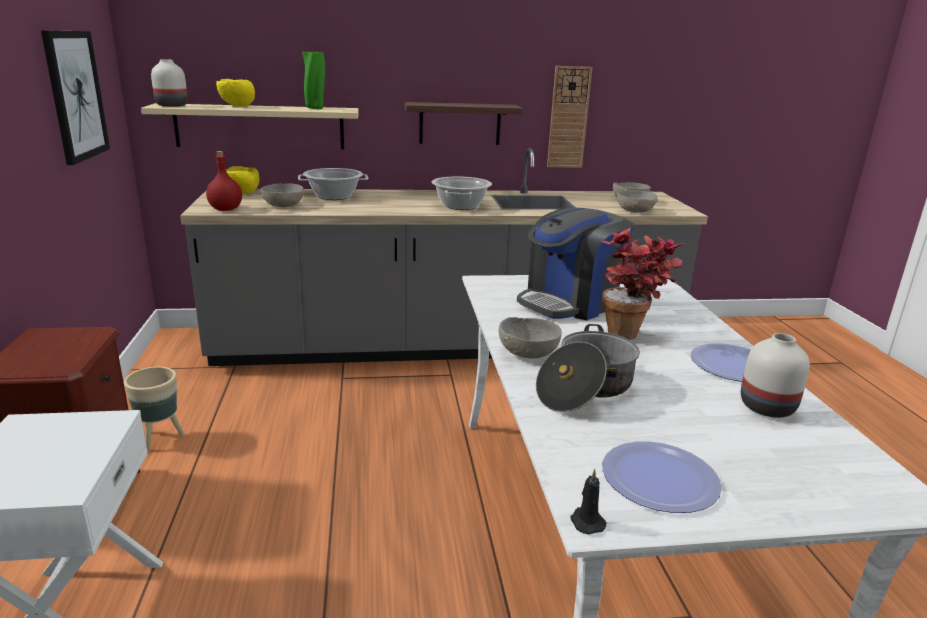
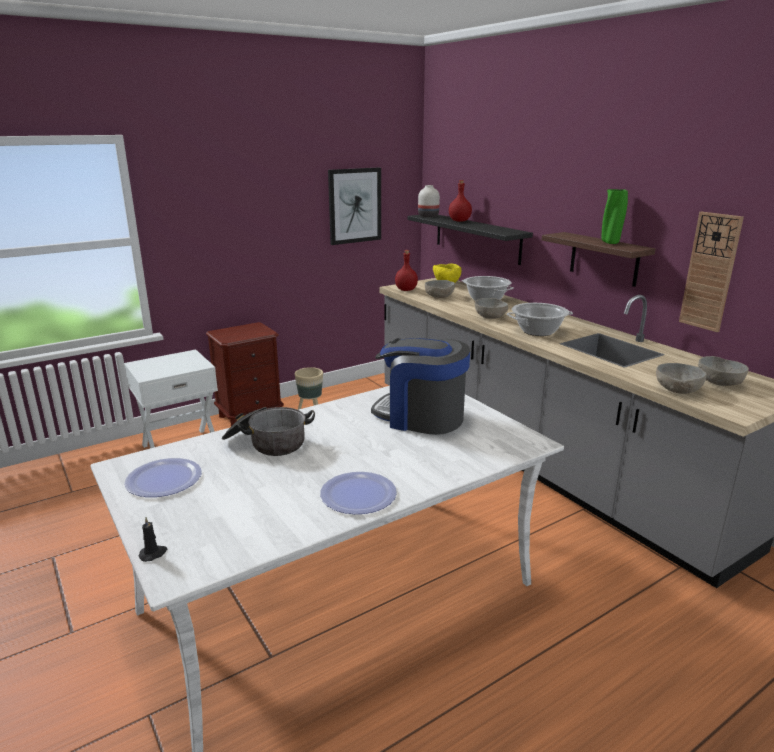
camera: 65 degrees right, 0 degrees up
beige shelf [141,103,359,150] -> black shelf [408,215,533,265]
yellow bowl [216,79,255,107] -> red bottle [449,180,472,222]
green vase [302,52,325,109] -> green vase moved to [601,189,628,244]
grey bowl [499,317,562,359] -> grey bowl moved to [475,298,508,319]
black candle [570,469,607,534] -> black candle moved to [139,517,167,562]
potted plant [601,228,685,340] -> none
white vase [741,333,810,418] -> none

